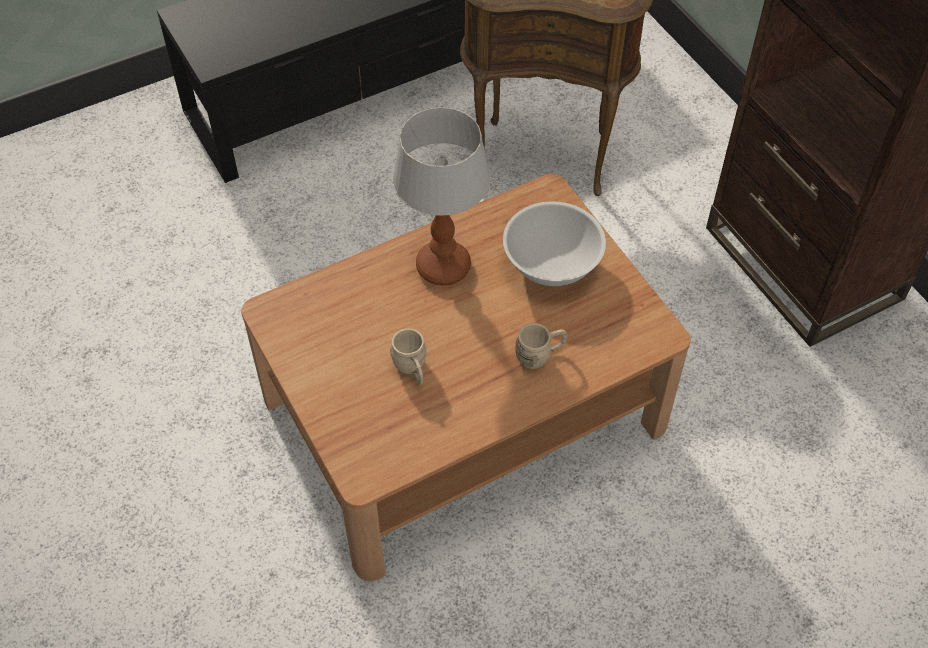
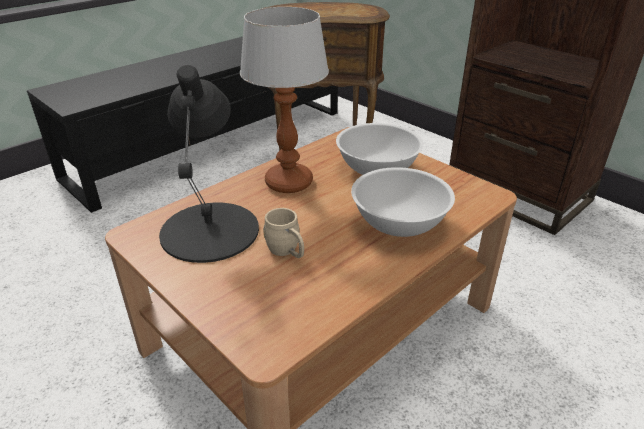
camera: 15 degrees left, 20 degrees down
beige mug [515,323,568,369] -> white bowl [351,167,455,237]
none -> black table lamp [159,65,259,263]

